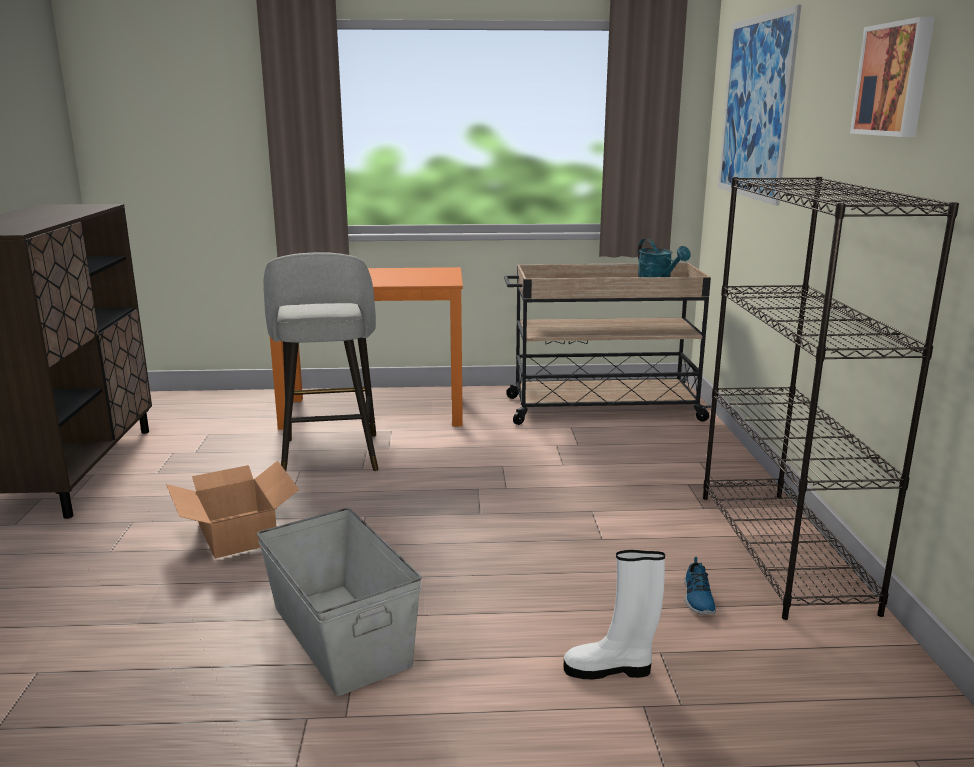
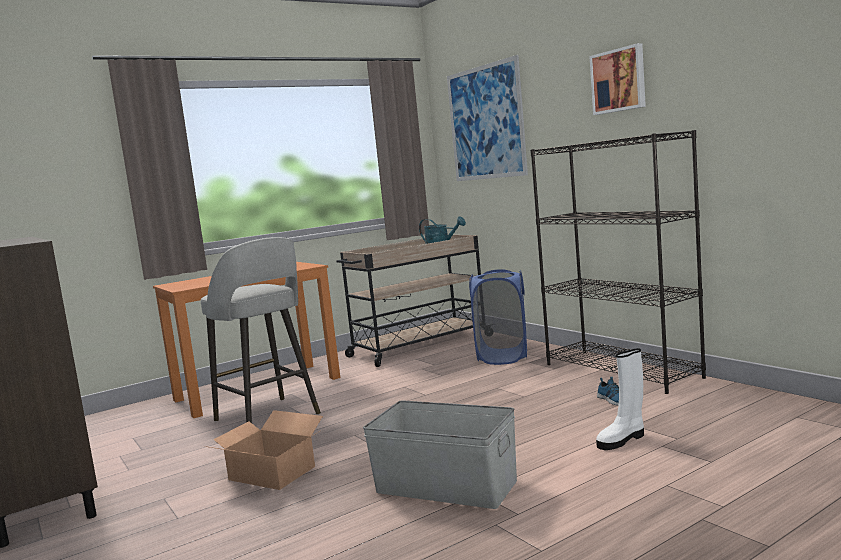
camera: 30 degrees left, 10 degrees down
none -> blue laundry basket [469,269,527,365]

